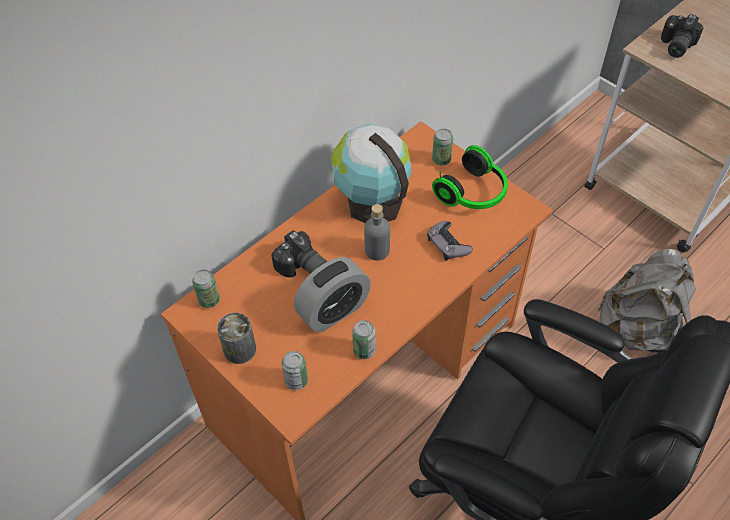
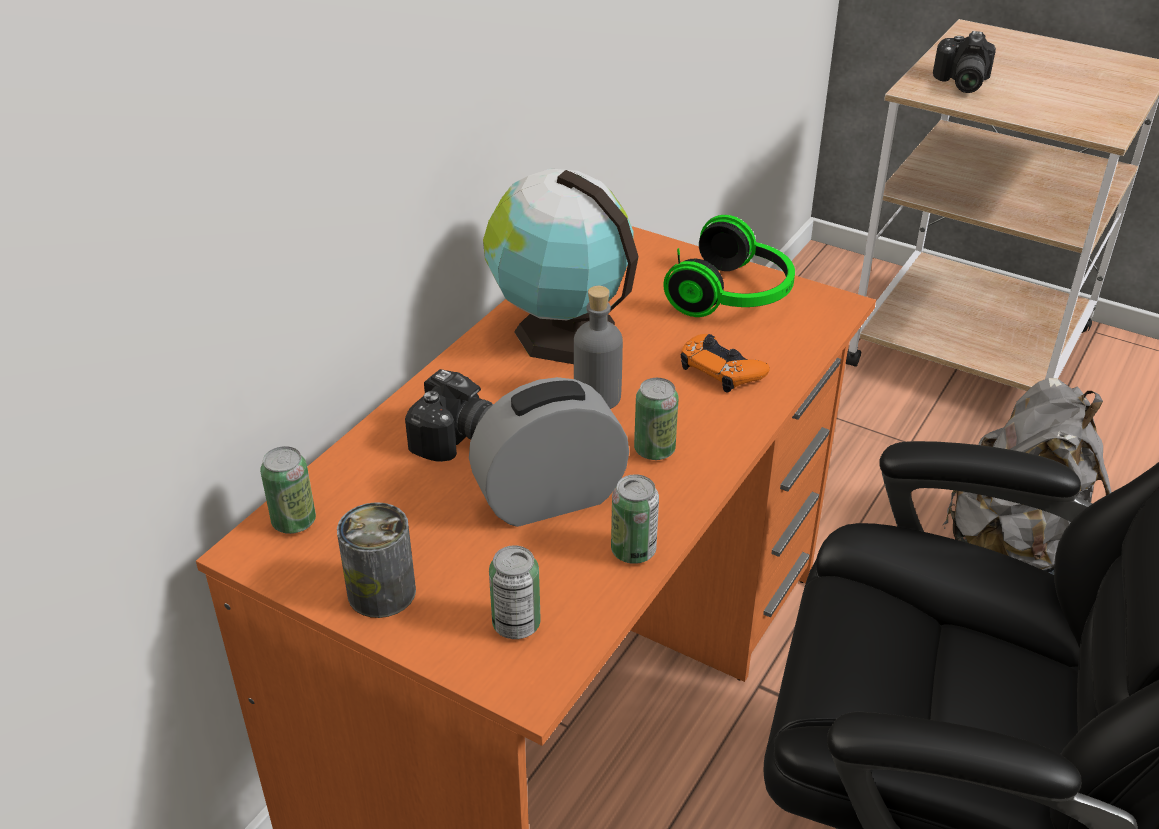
camera: 15 degrees left, 15 degrees down
alarm clock [294,257,371,332] -> alarm clock turned 150 degrees counterclockwise [469,377,629,527]
grey game controller [427,221,473,261] -> orange game controller [681,334,770,393]
can [432,129,453,166] -> can moved to [634,378,679,460]

